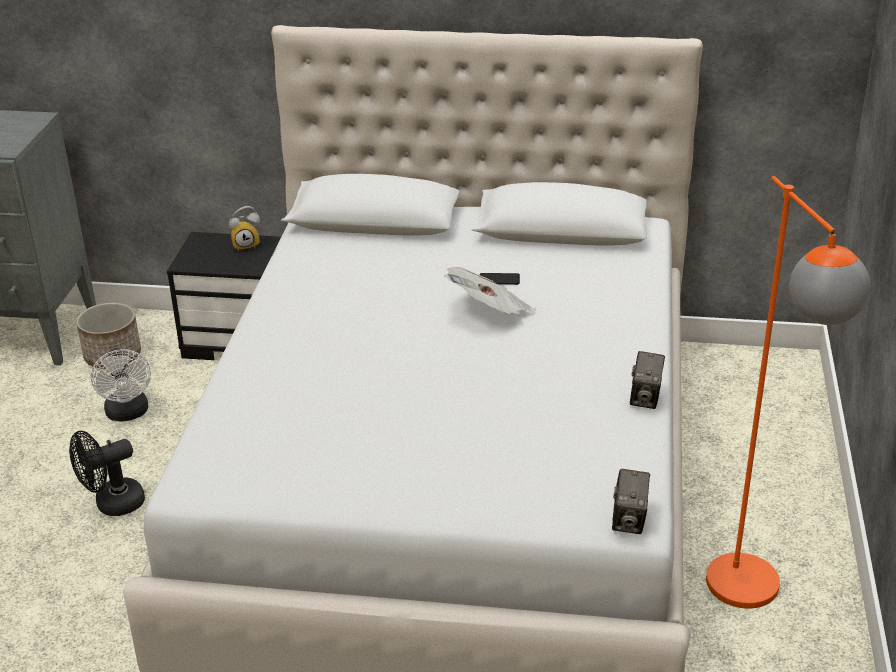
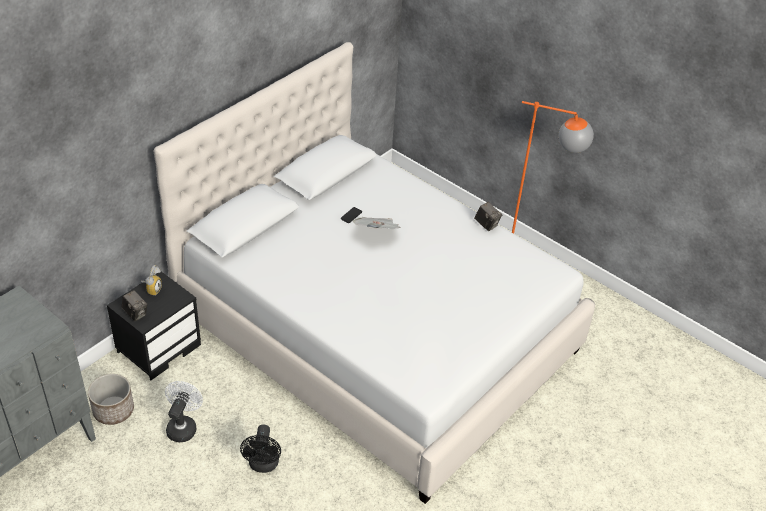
camera: 60 degrees left, 10 degrees up
white fan [91,348,151,422] -> white fan turned 90 degrees counterclockwise [165,381,203,442]
camera [612,469,650,534] -> camera moved to [122,290,147,321]

